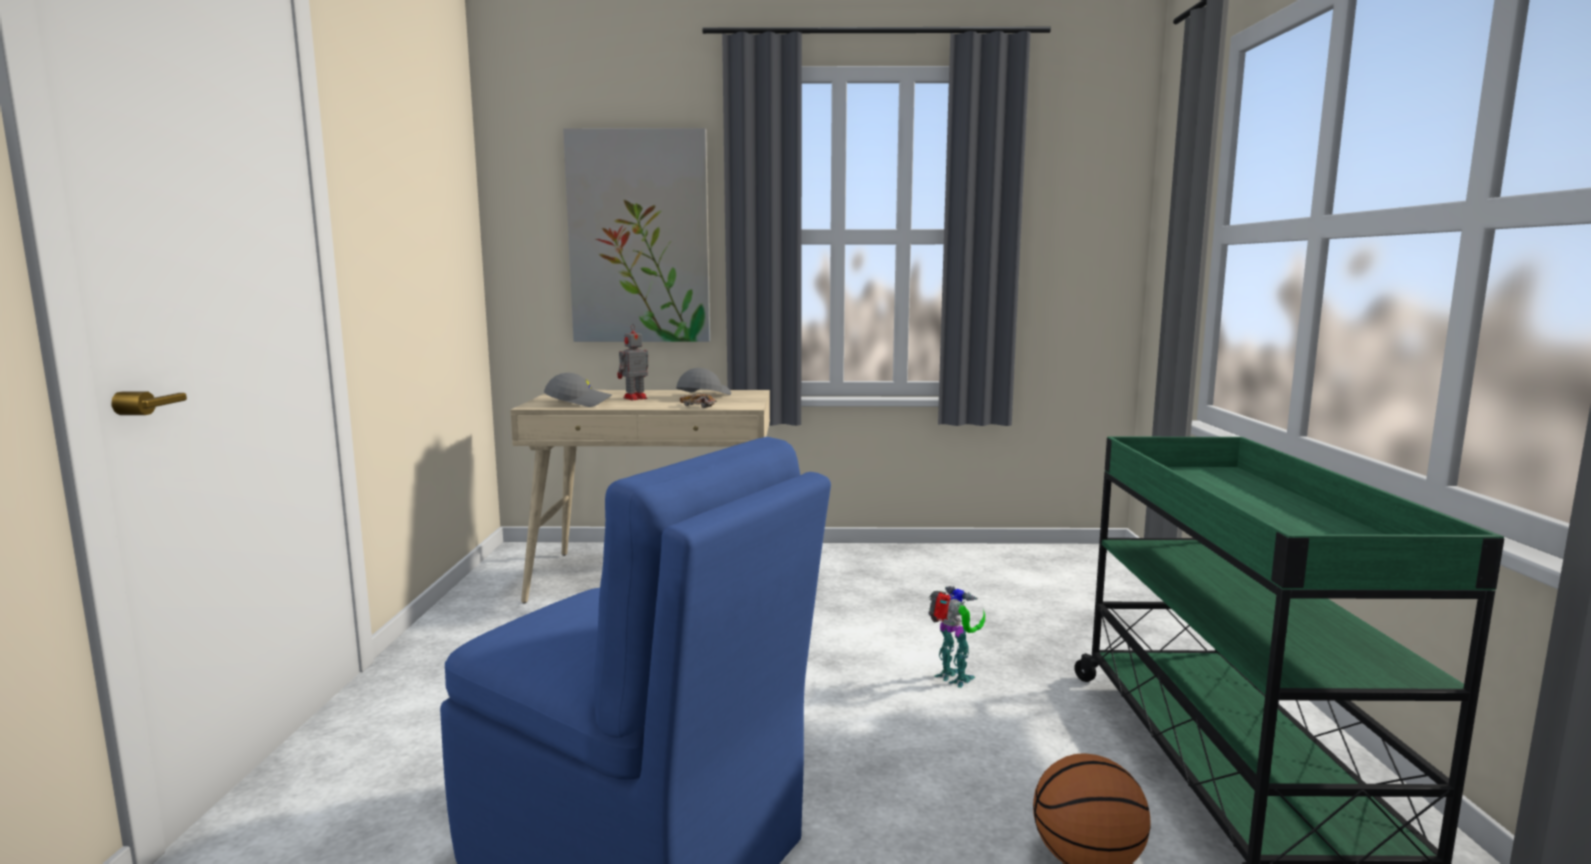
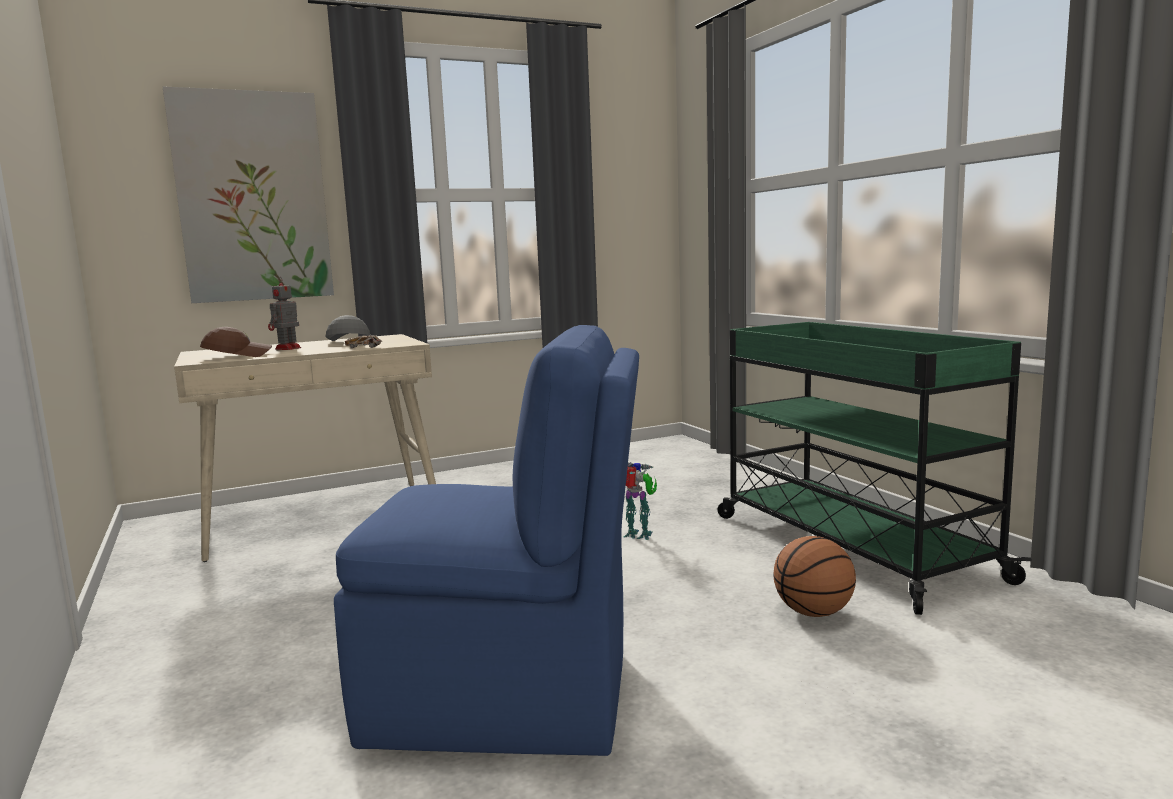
camera: 25 degrees left, 0 degrees up
grey cap [544,373,612,407] -> brown cap [200,327,272,357]

